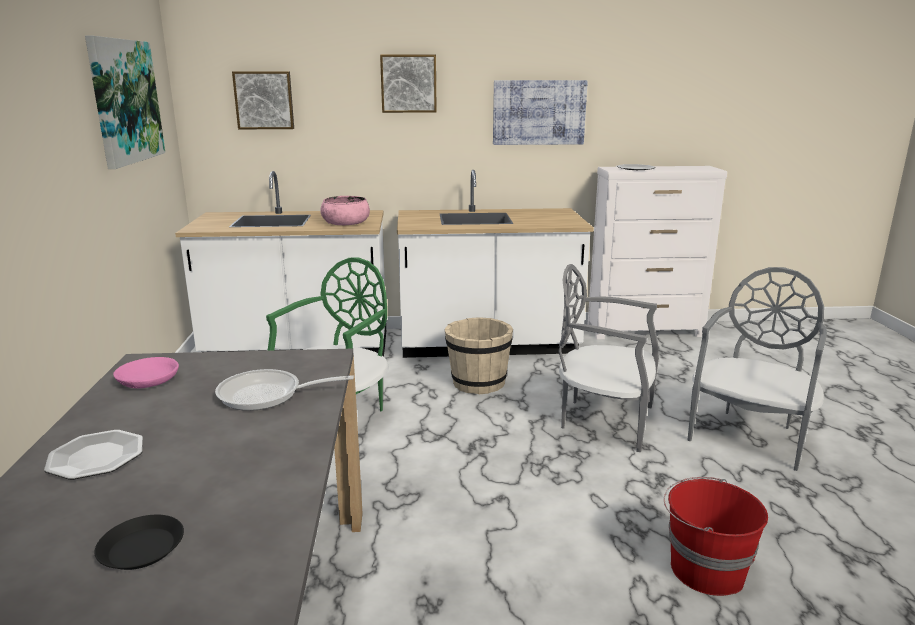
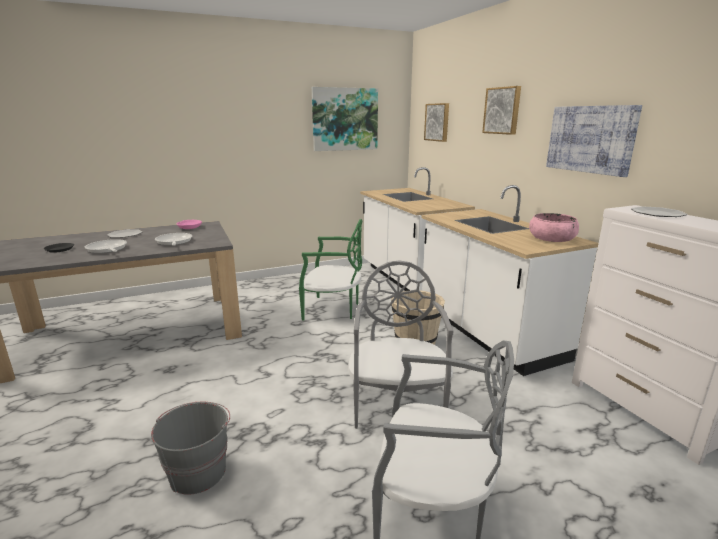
camera: 70 degrees right, 0 degrees up
pink bowl [320,196,370,225] -> pink bowl moved to [529,213,579,242]
red bucket [664,477,768,596] -> grey bucket [151,402,230,495]
none -> frying pan [85,239,127,253]

